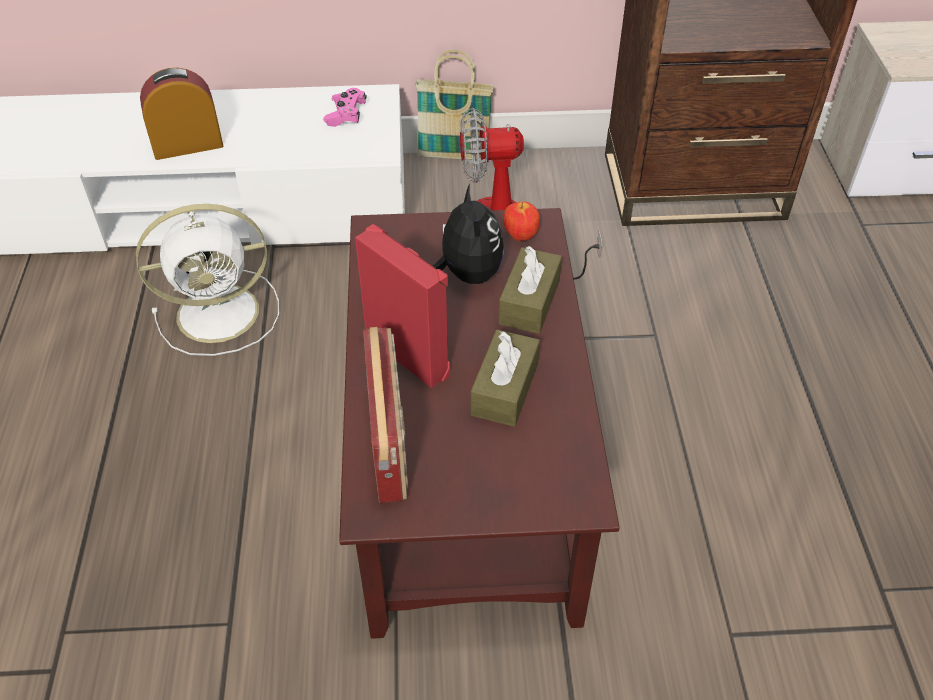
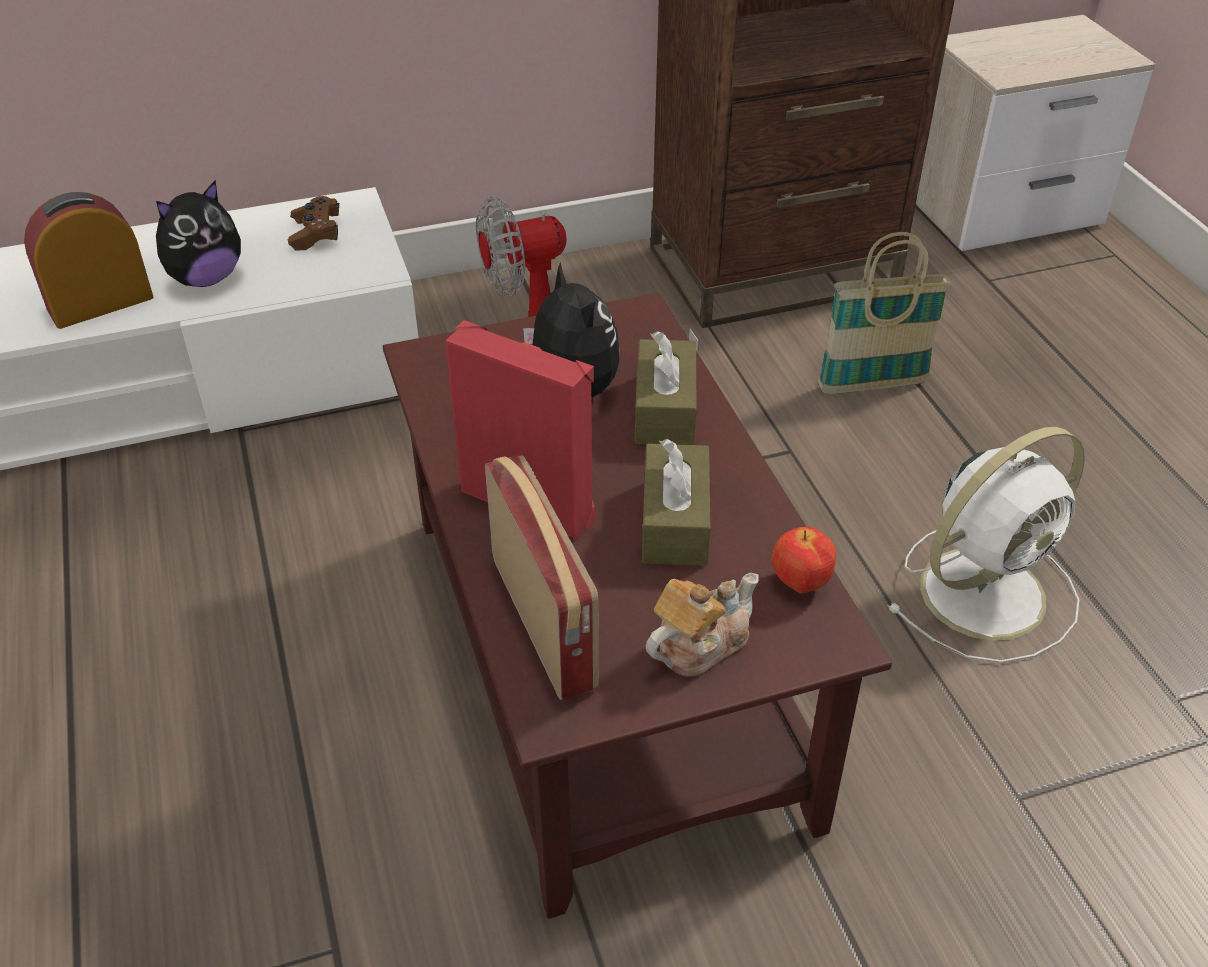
camera: 15 degrees left, 5 degrees down
white fan [136,204,279,356] -> white fan moved to [887,427,1085,663]
pink game controller [323,88,367,127] -> brown game controller [288,196,339,251]
basket [415,50,494,159] -> basket moved to [818,232,951,394]
apple [503,202,540,241] -> apple moved to [772,527,836,593]
none -> plush toy [156,181,241,287]
none -> teapot [646,572,759,676]

